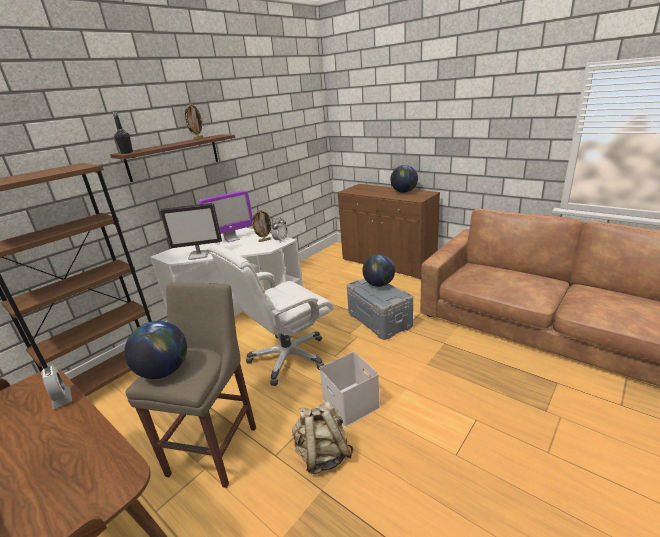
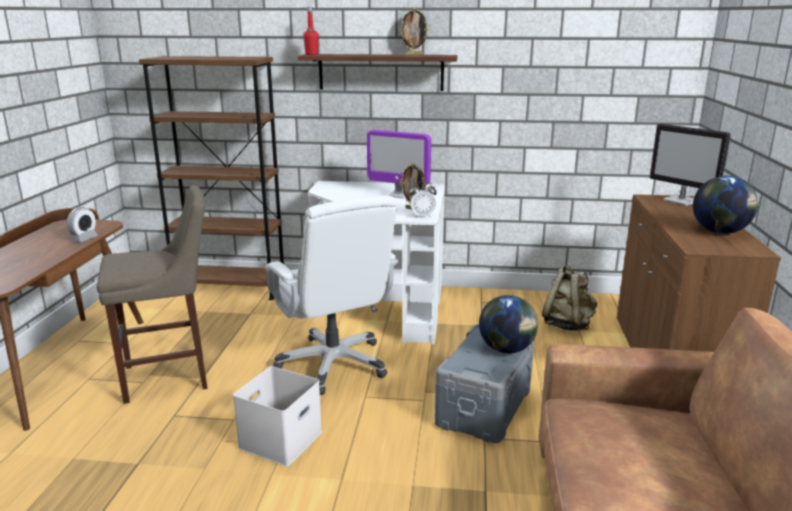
camera: 55 degrees right, 5 degrees down
black bottle [112,111,133,154] -> red bottle [303,7,319,55]
globe [124,321,187,379] -> none
monitor [160,203,222,260] -> monitor moved to [650,124,731,205]
white office chair [209,244,334,386] -> white office chair turned 135 degrees counterclockwise [266,195,399,395]
beige backpack [292,401,354,474] -> beige backpack moved to [542,265,597,331]

